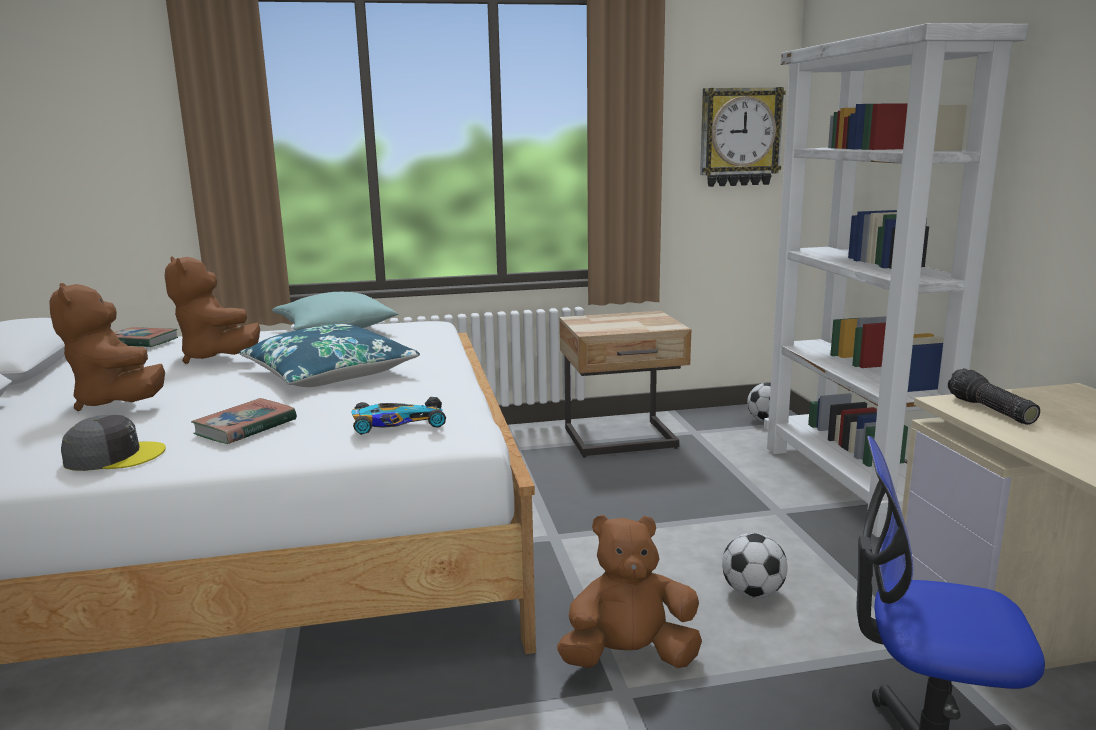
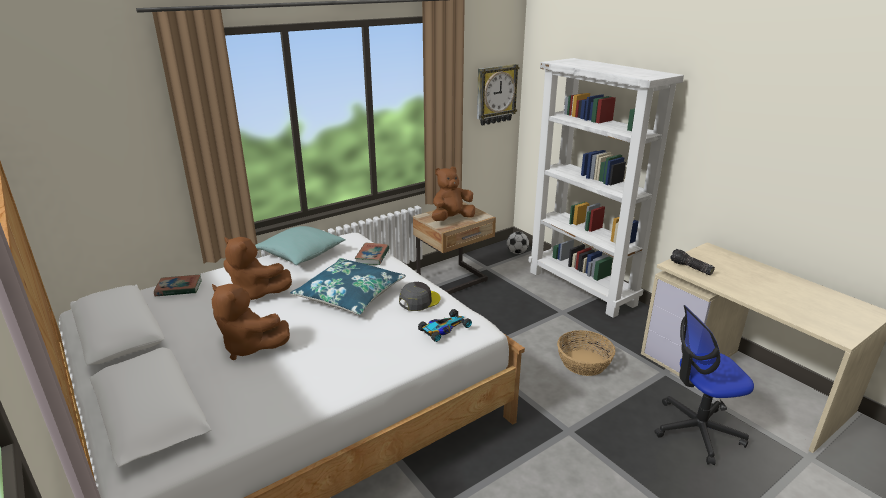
camera: 25 degrees left, 10 degrees up
grey cap [61,415,166,471] -> grey cap moved to [399,282,441,311]
book [191,398,297,444] -> book moved to [355,243,389,265]
brown plush toy [557,515,702,668] -> brown plush toy moved to [432,167,475,221]
football [722,533,787,598] -> basket [557,330,616,376]

